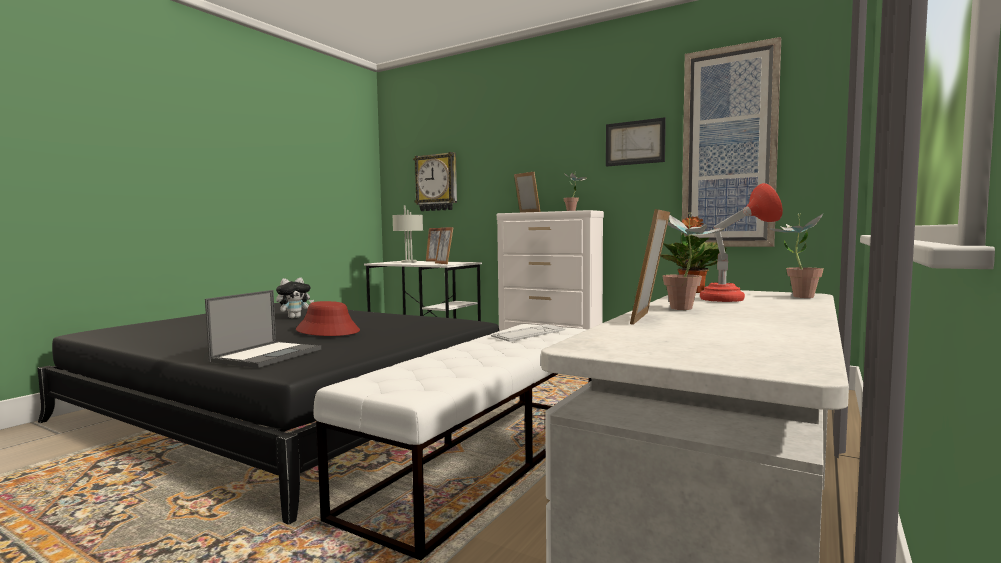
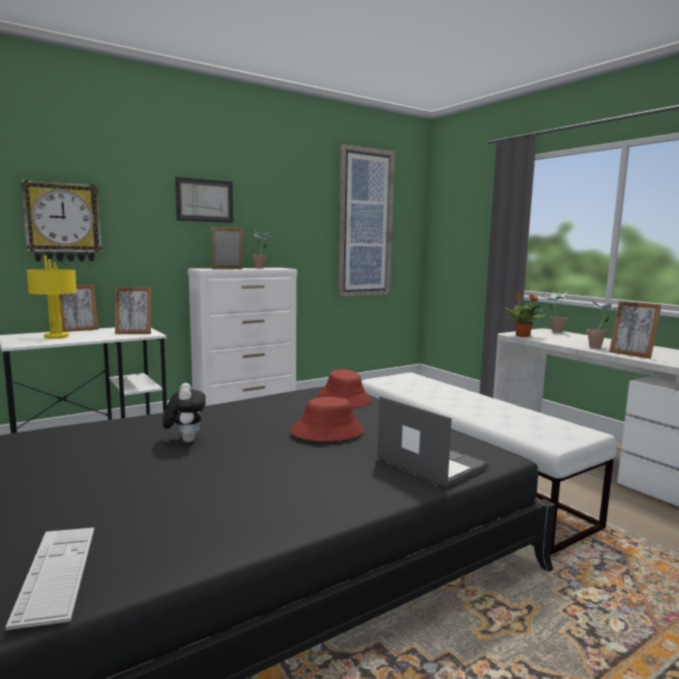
camera: 65 degrees left, 5 degrees up
grey table lamp [392,205,423,263] -> yellow table lamp [26,256,77,339]
keyboard [491,324,565,342] -> keyboard moved to [6,528,94,630]
picture [606,117,666,167] -> picture moved to [175,177,233,223]
red table lamp [700,183,783,302] -> none
none -> red hat [319,369,371,408]

